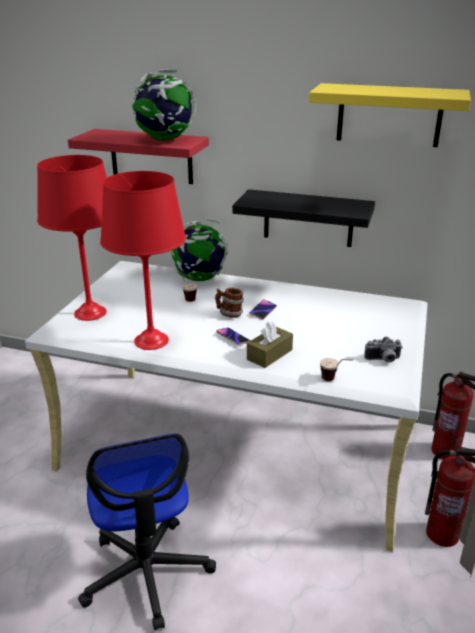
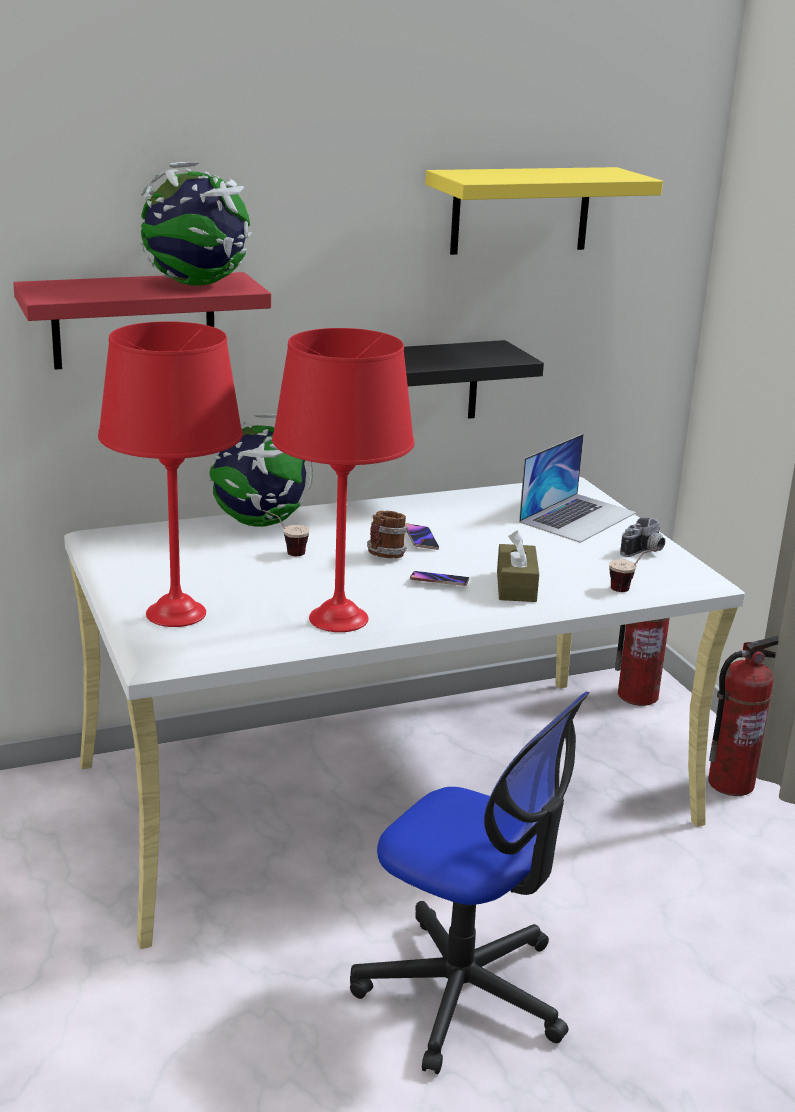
camera: 40 degrees left, 5 degrees down
none -> laptop [519,434,636,543]

